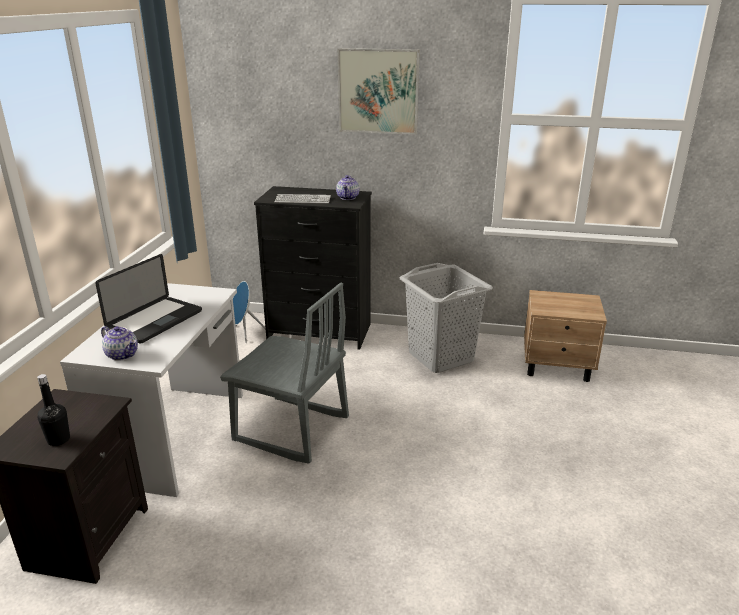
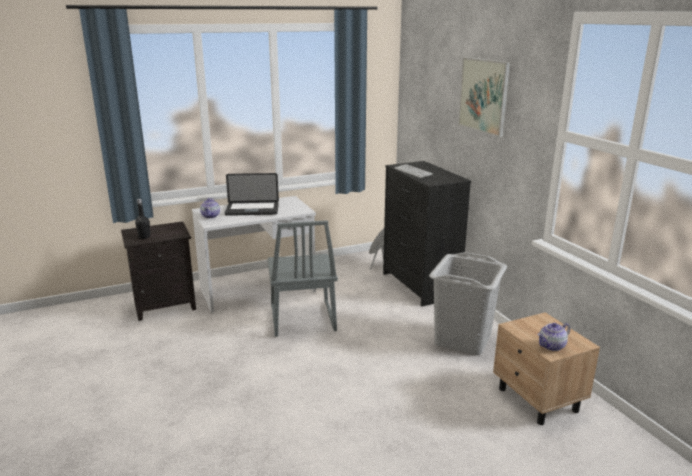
camera: 55 degrees right, 5 degrees down
teapot [336,175,359,200] -> teapot moved to [537,323,570,351]

